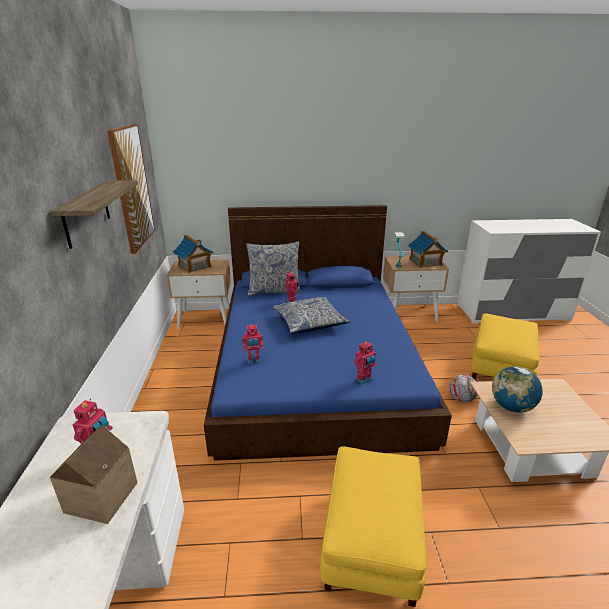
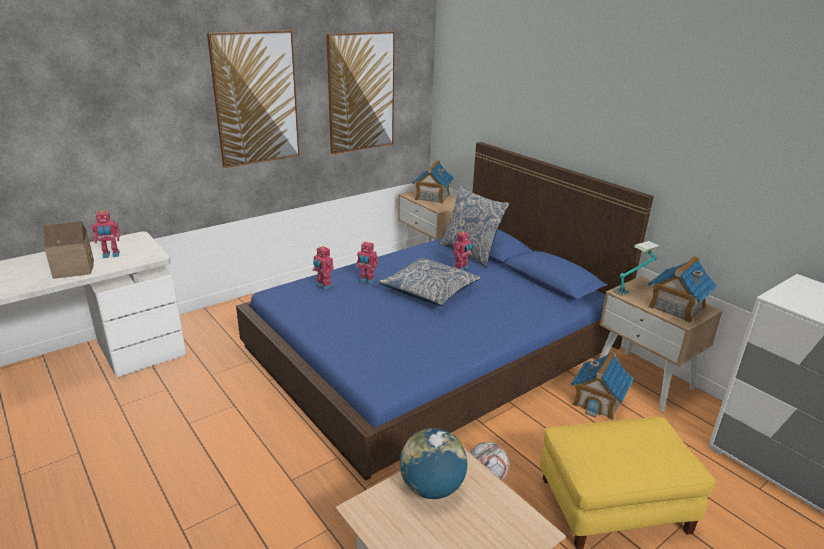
camera: 55 degrees right, 0 degrees up
shelf [51,180,138,249] -> picture [207,30,300,168]
yellow ottoman [320,446,426,607] -> none
toy robot [354,341,376,384] -> toy robot moved to [356,242,379,284]
none -> toy house [571,351,634,420]

